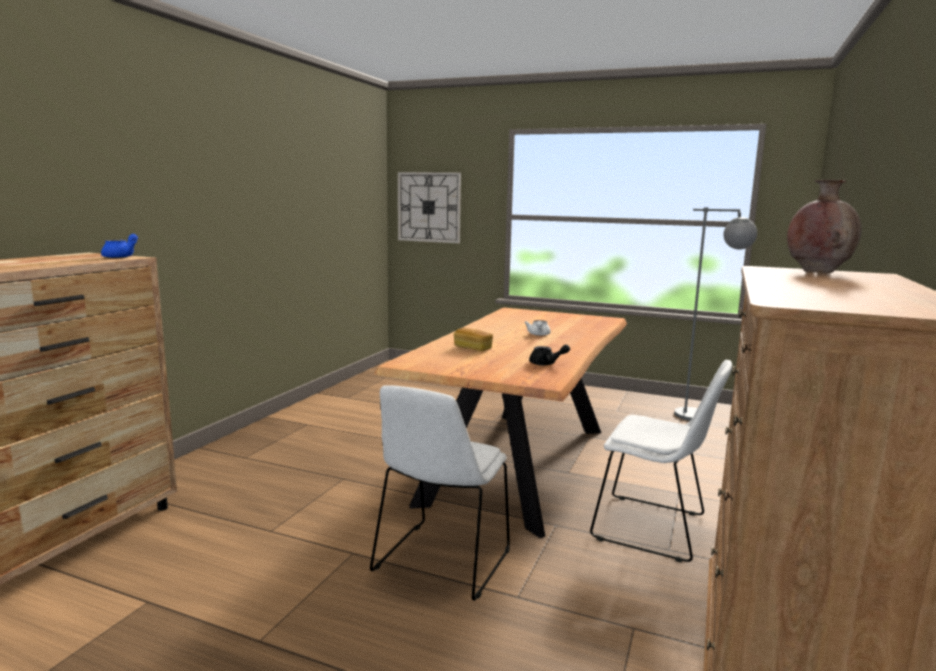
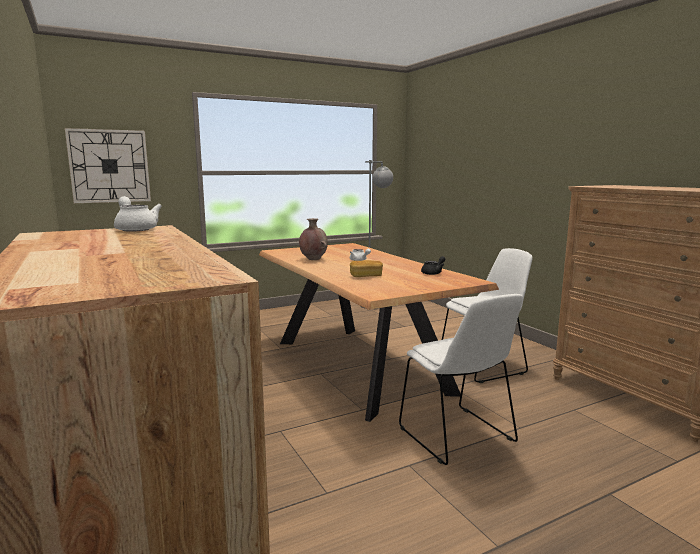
camera: 50 degrees left, 0 degrees up
blue teapot [101,234,138,258] -> white teapot [114,196,162,232]
brown vase [787,180,862,273] -> brown vase moved to [299,218,328,260]

